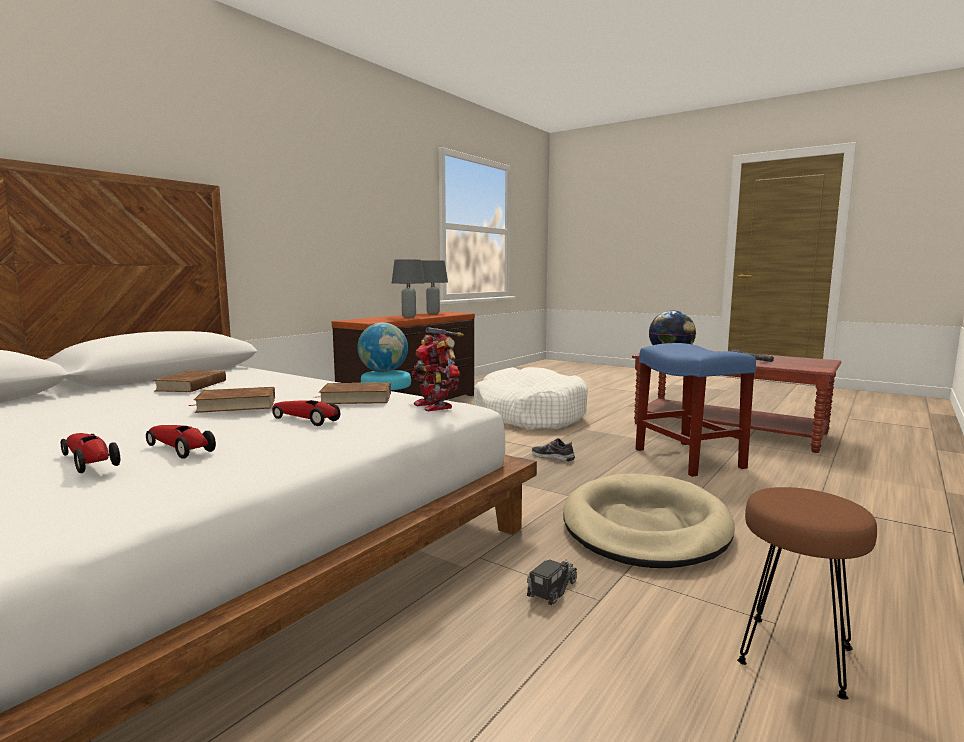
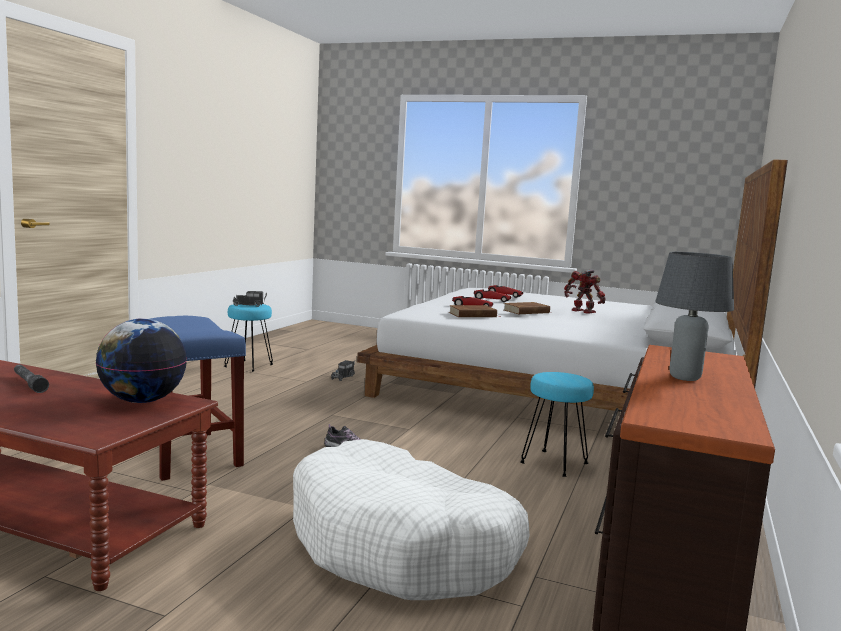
camera: 165 degrees right, 0 degrees up
brown book [153,370,226,392] -> none
globe [357,323,408,372] -> none
toy robot [411,327,464,411] -> toy robot moved to [564,269,606,314]
grey table lamp [421,260,448,314] -> none
beige dog bed [563,473,735,568] -> none
brown stool [737,487,877,700] -> turquoise stool [224,304,273,372]
none -> toy truck [233,291,267,307]

